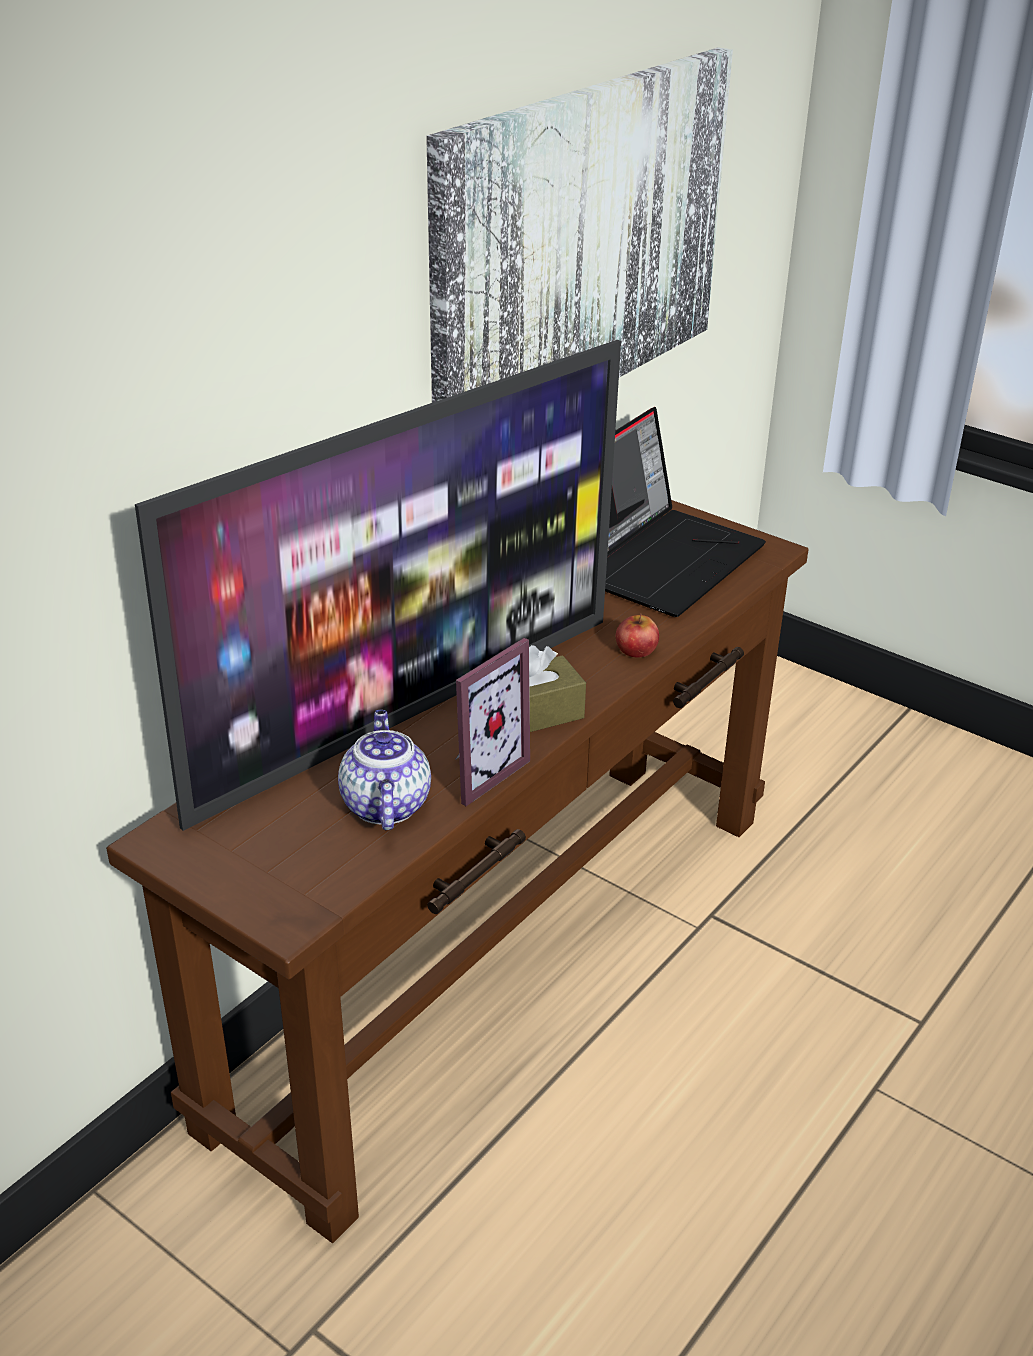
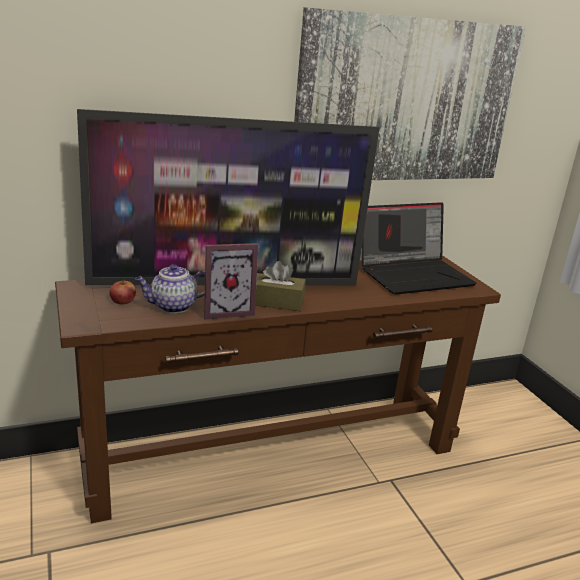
camera: 30 degrees right, 10 degrees down
teapot [338,710,431,830] -> teapot turned 135 degrees counterclockwise [135,264,205,313]
apple [616,613,659,657] -> apple moved to [109,279,136,304]

